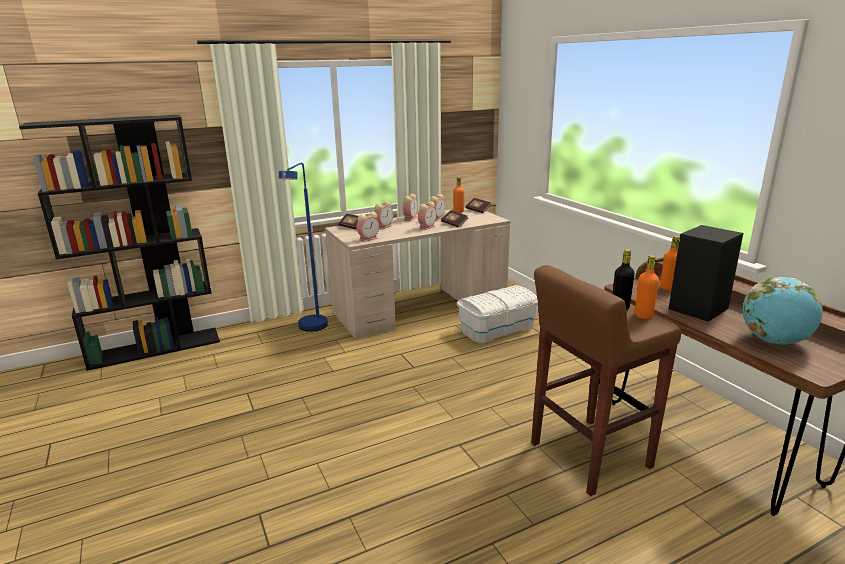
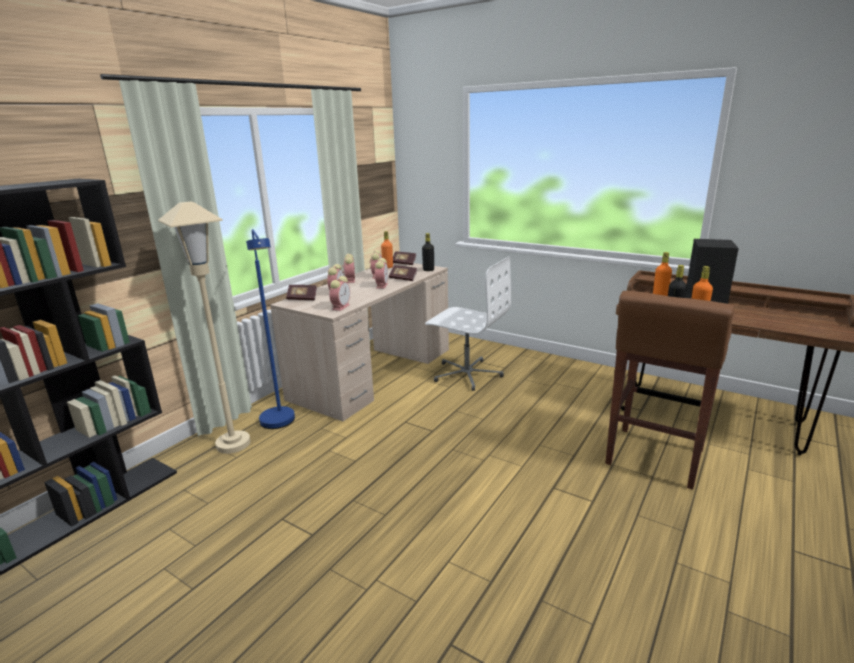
camera: 30 degrees left, 0 degrees up
white storage box [457,285,538,344] -> white office chair [425,256,511,391]
globe [743,277,823,345] -> none
none -> beige floor lamp [158,202,250,454]
none -> black bottle [422,233,434,271]

